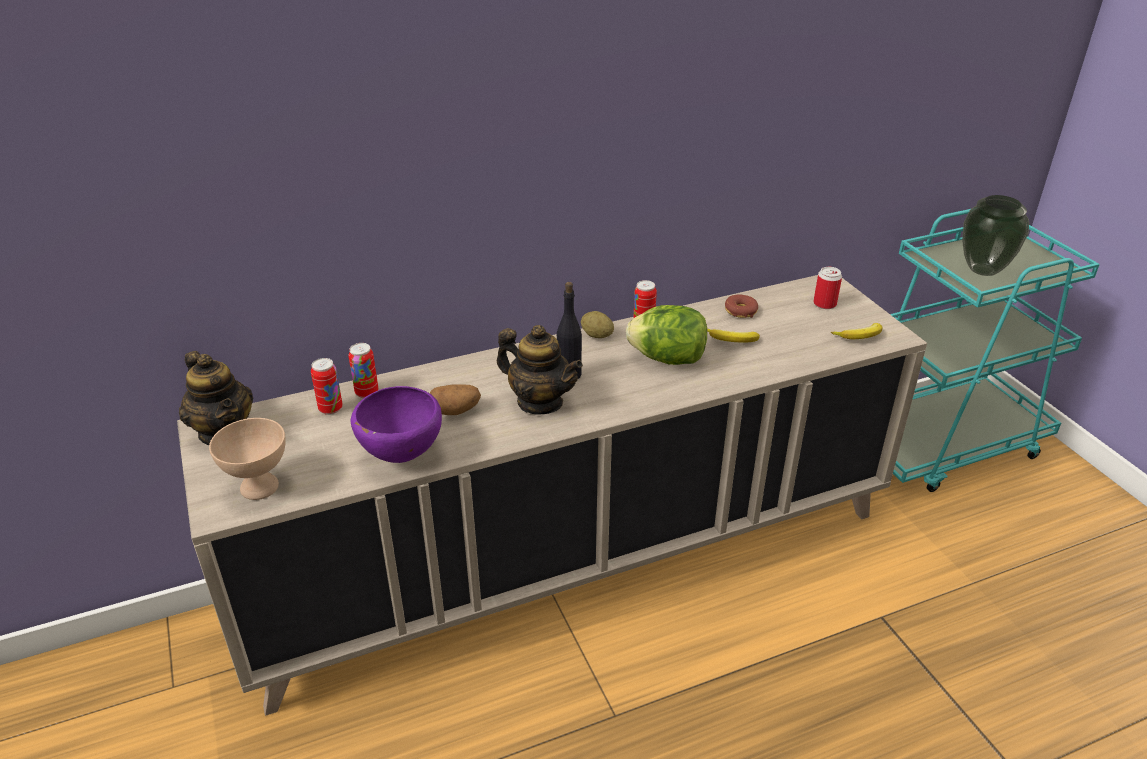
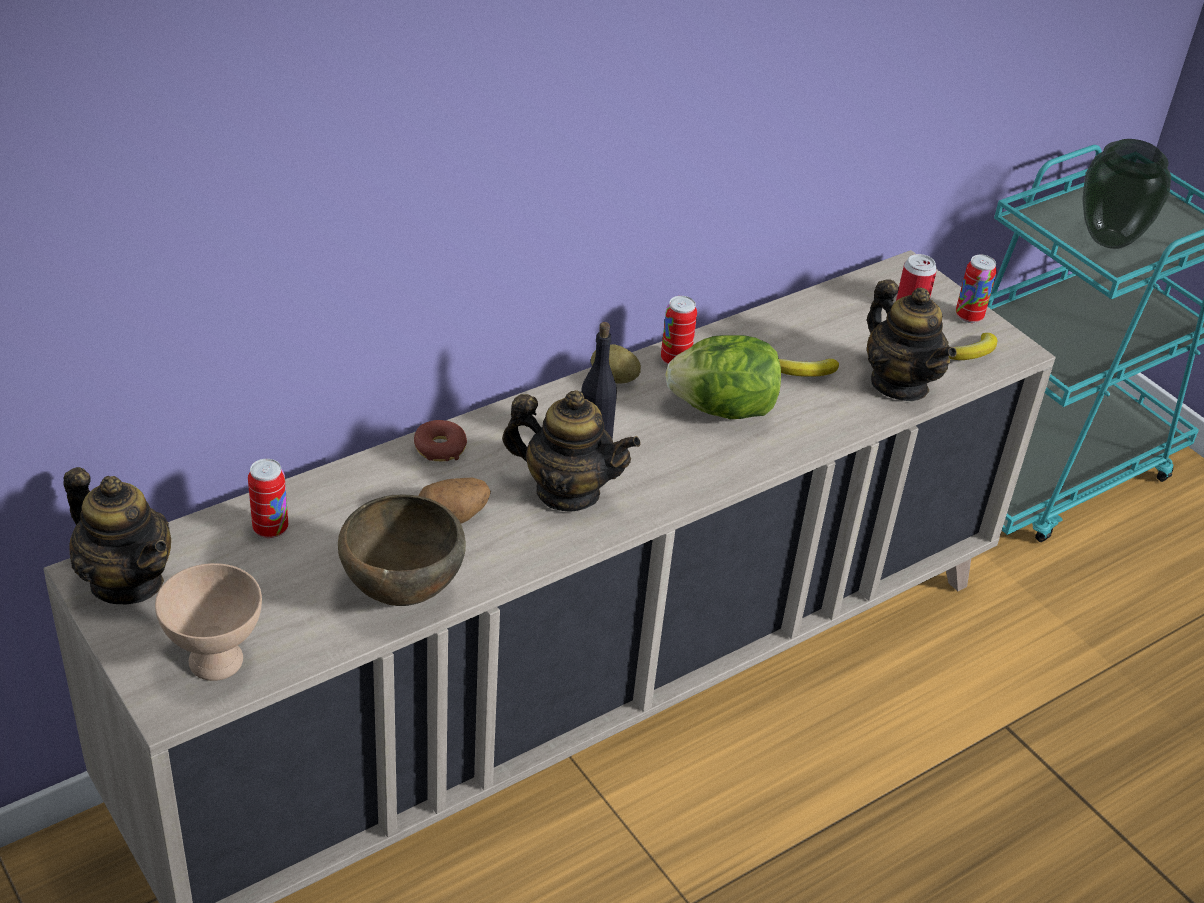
camera: 15 degrees left, 5 degrees up
can [349,343,379,398] -> can moved to [956,255,997,323]
purple bowl [351,386,442,463] -> brown bowl [338,495,466,606]
donut [725,294,758,318] -> donut moved to [414,420,467,462]
none -> teapot [867,279,957,401]

